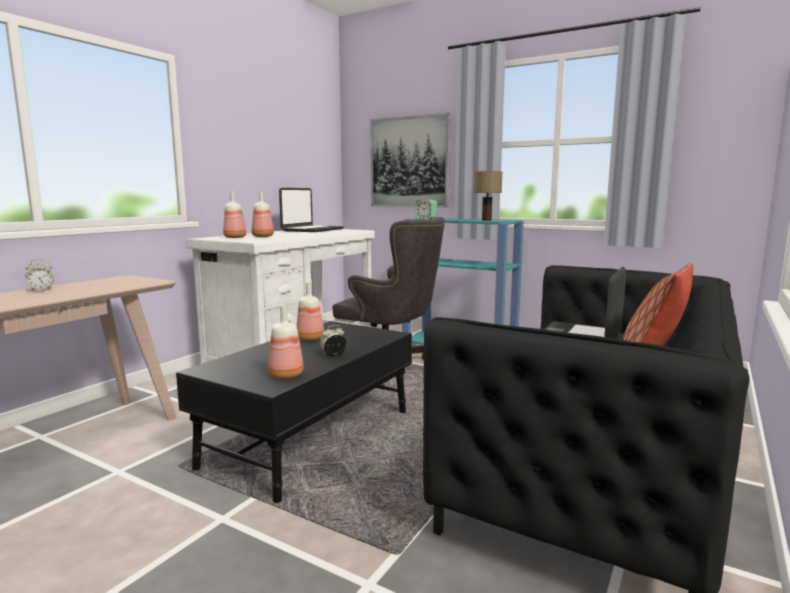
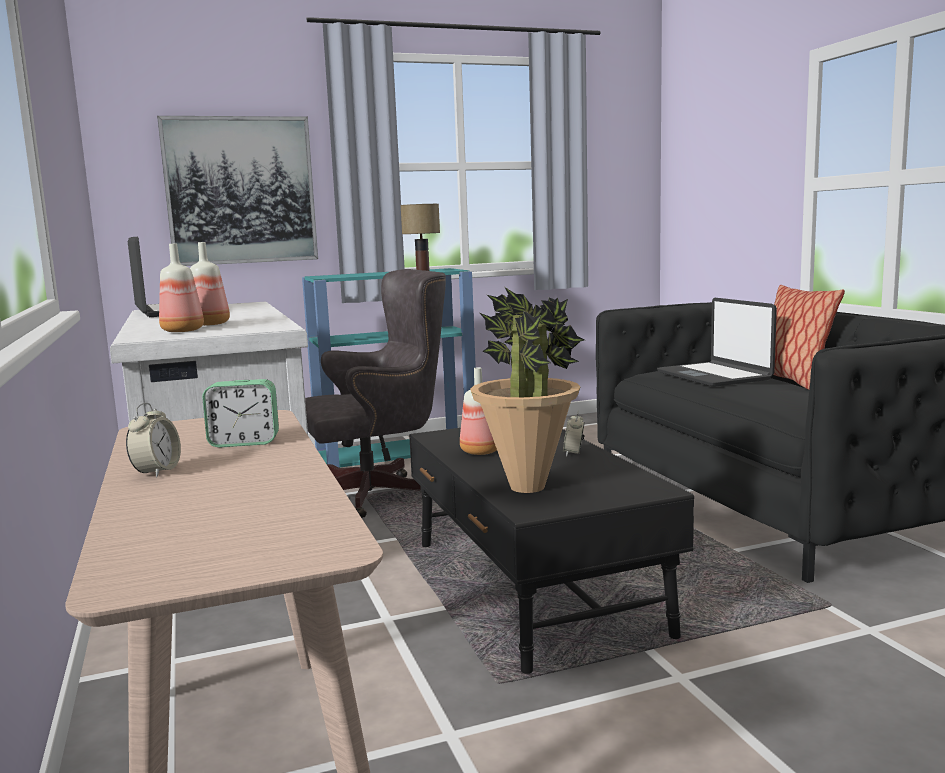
camera: 50 degrees left, 0 degrees up
bottle [268,305,304,379] -> none
alarm clock [415,199,437,220] -> alarm clock moved to [202,379,279,448]
none -> potted plant [470,287,584,493]

